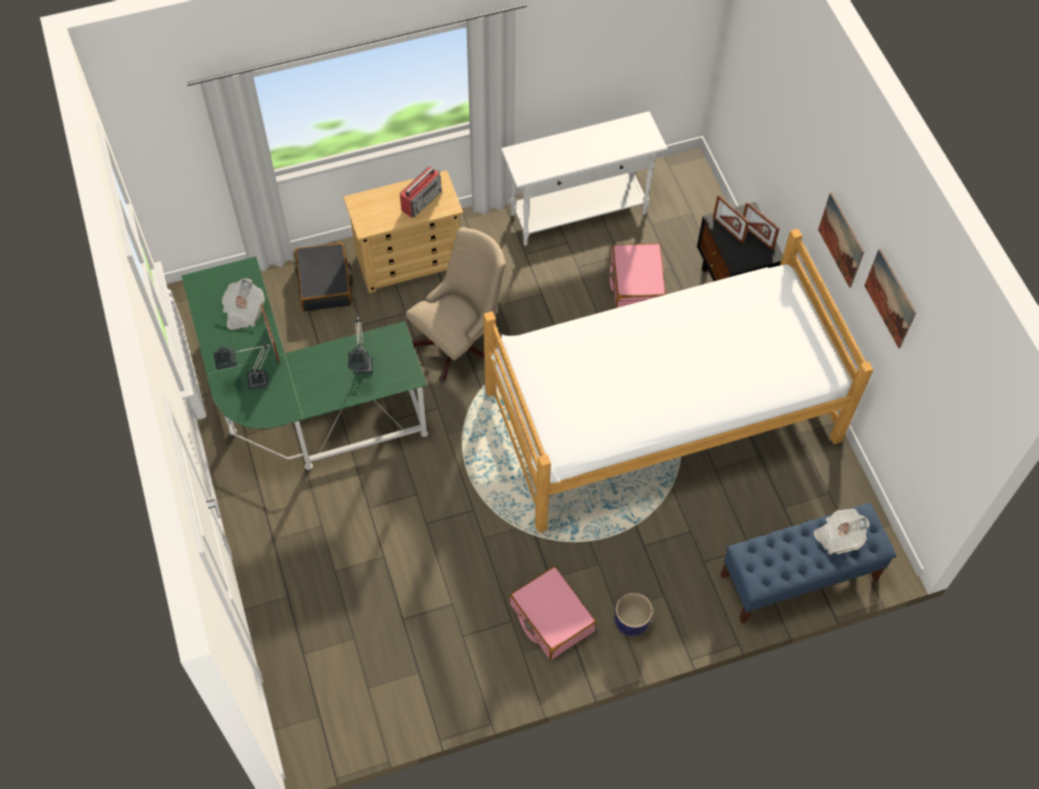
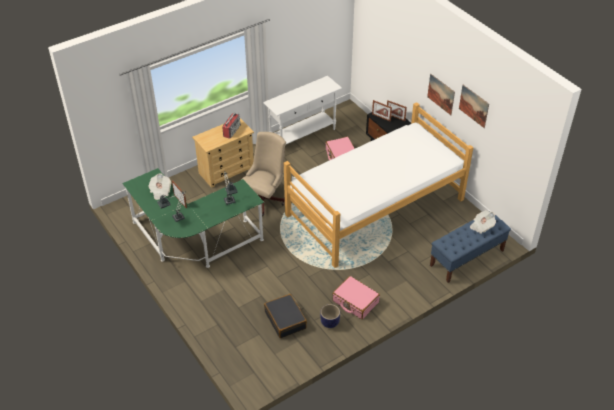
camera: 15 degrees left, 15 degrees down
black suitcase [295,243,353,312] -> black suitcase moved to [264,294,307,338]
planter [614,593,653,636] -> planter moved to [320,304,340,328]

